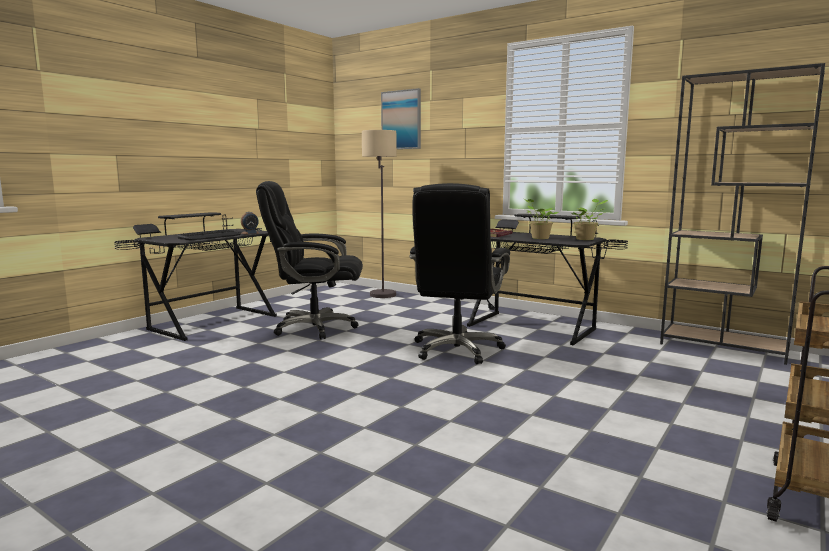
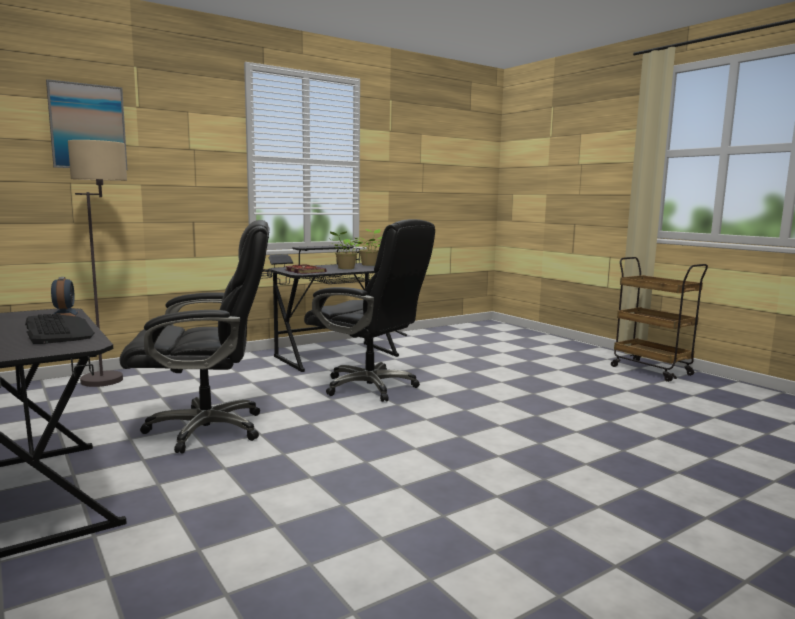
camera: 70 degrees left, 0 degrees up
black office chair [256,181,363,339] -> black office chair turned 120 degrees counterclockwise [119,220,270,454]
bookcase [660,63,825,365] -> none

